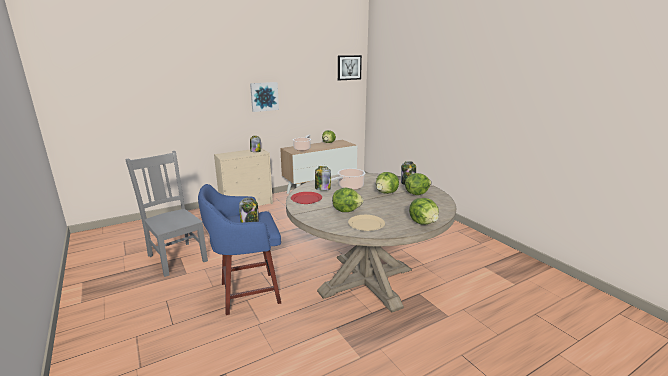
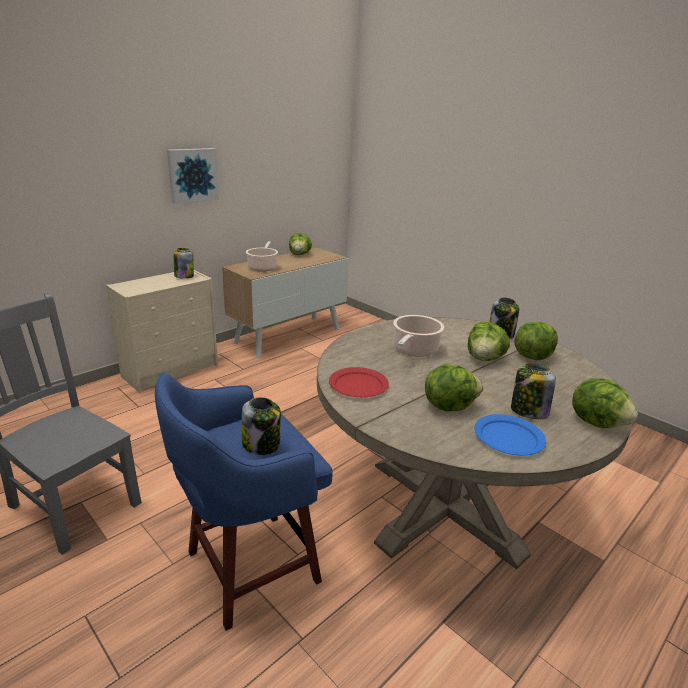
camera: 15 degrees left, 5 degrees up
jar [315,166,331,191] -> jar moved to [511,363,556,419]
picture [338,55,362,80] -> none
beige plate [348,215,385,231] -> blue plate [474,414,546,456]

